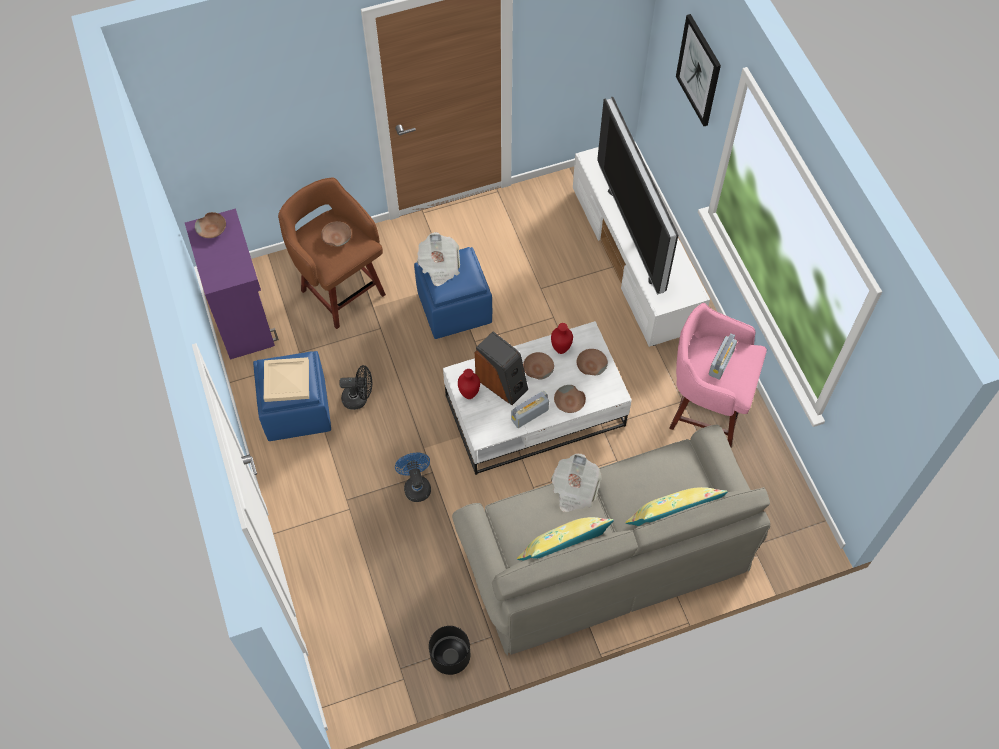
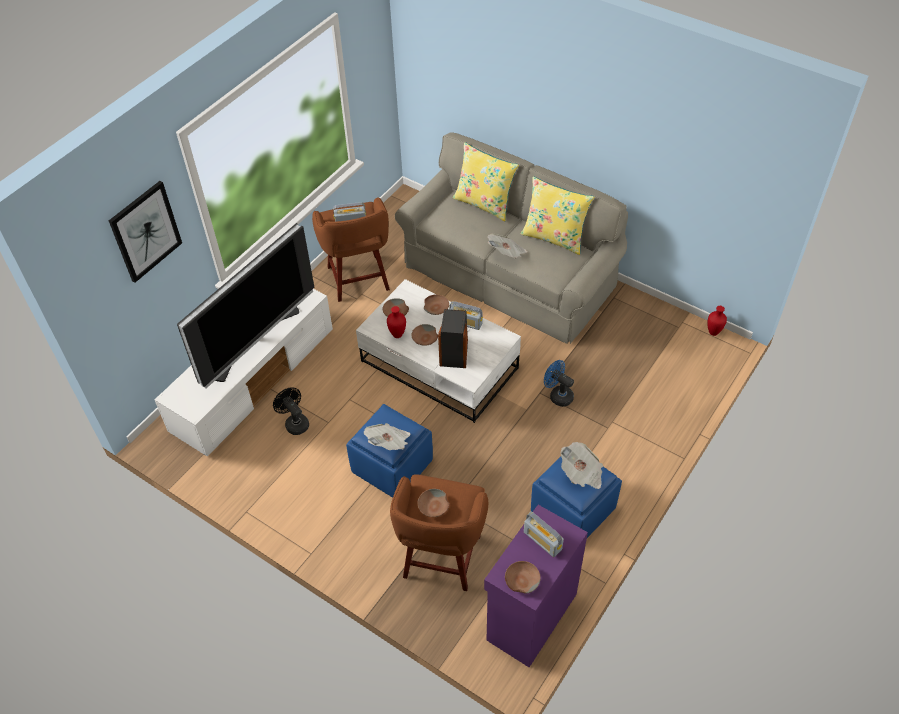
camera: 125 degrees left, 10 degrees down
beige tray [264,357,309,402] -> newspaper [561,442,603,489]
black fan [339,365,372,410] -> black fan moved to [273,387,309,435]
blue fan [395,453,431,502] -> blue fan turned 90 degrees clockwise [544,360,574,407]
black planter [429,626,470,675] -> none
red vase [458,369,480,399] -> red vase moved to [707,306,727,336]
pink stool [669,303,767,447] -> brown stool [312,197,390,302]
none -> radio [524,512,564,557]

